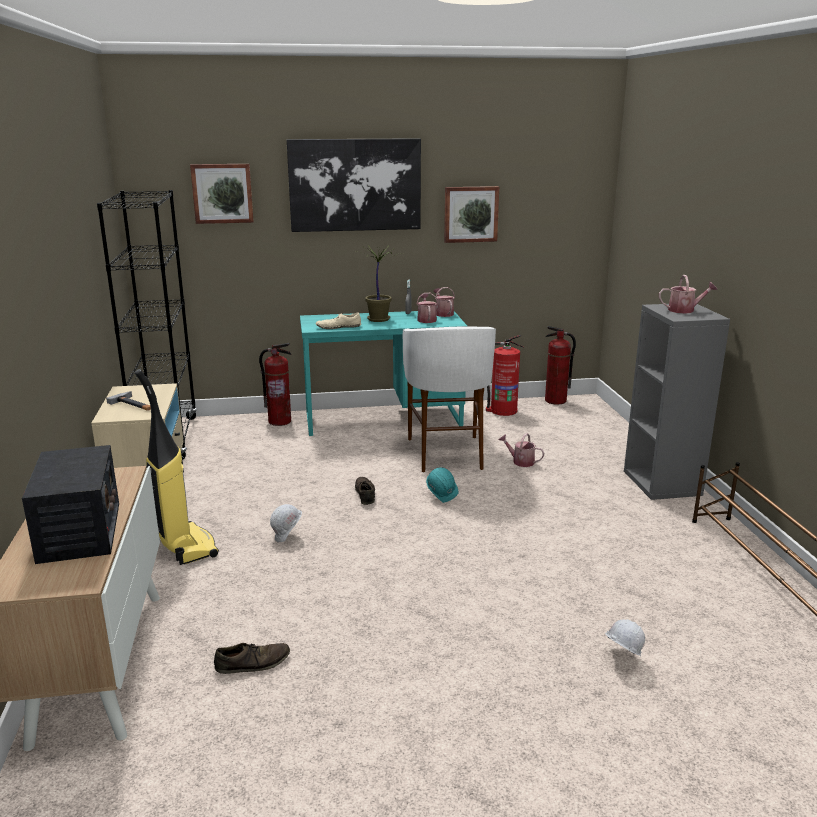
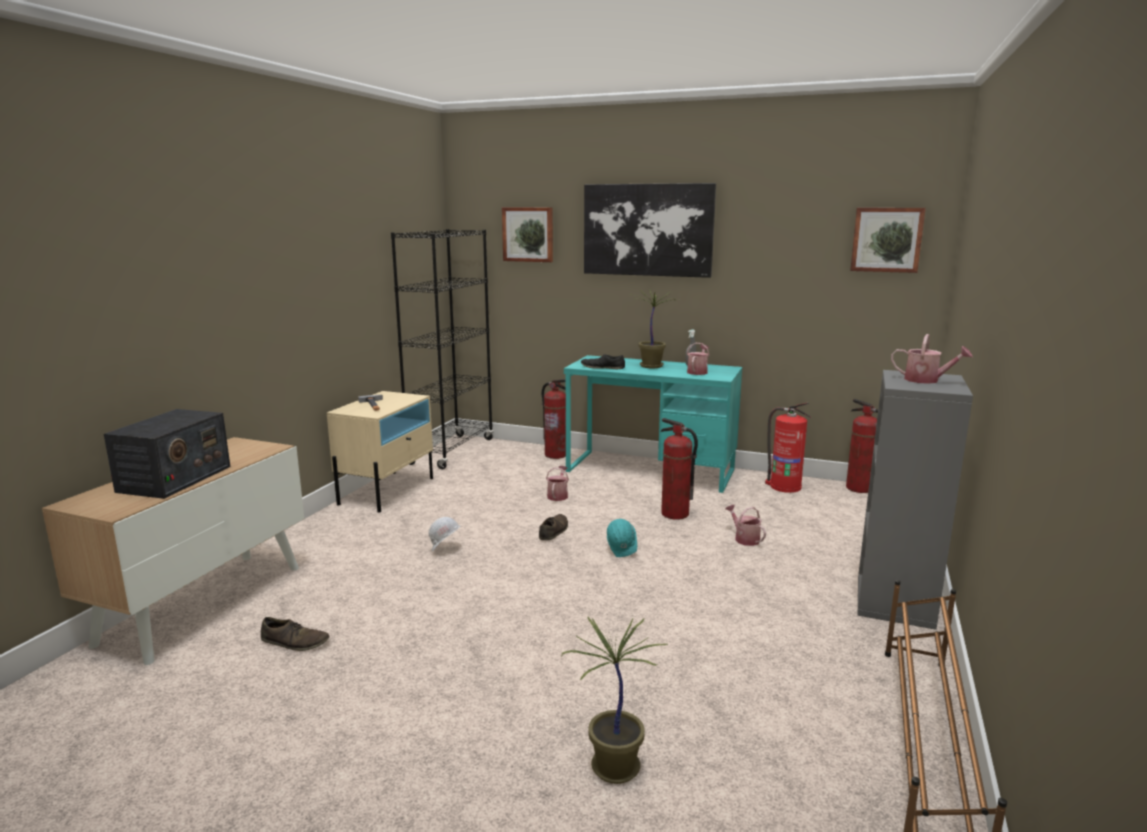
camera: 30 degrees right, 5 degrees down
vacuum cleaner [135,369,219,565] -> none
beige shoe [316,312,361,329] -> black shoe [581,354,625,369]
white stool [403,327,496,472] -> fire extinguisher [660,418,698,520]
watering can [433,287,455,317] -> watering can moved to [546,466,569,501]
picture [444,186,499,243] -> picture moved to [850,208,926,273]
white hard hat [605,619,645,656] -> potted plant [562,616,668,784]

